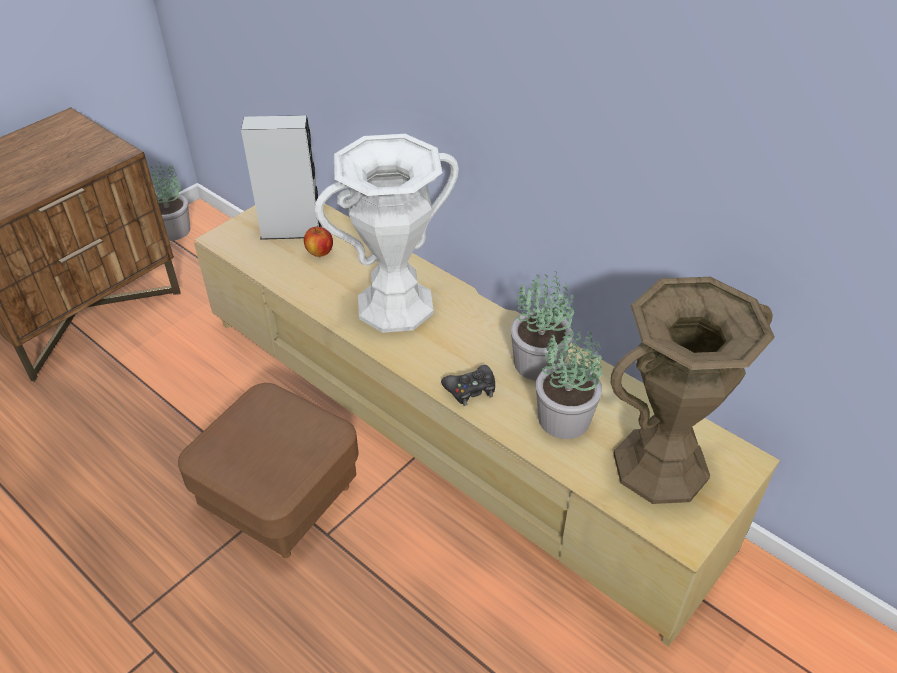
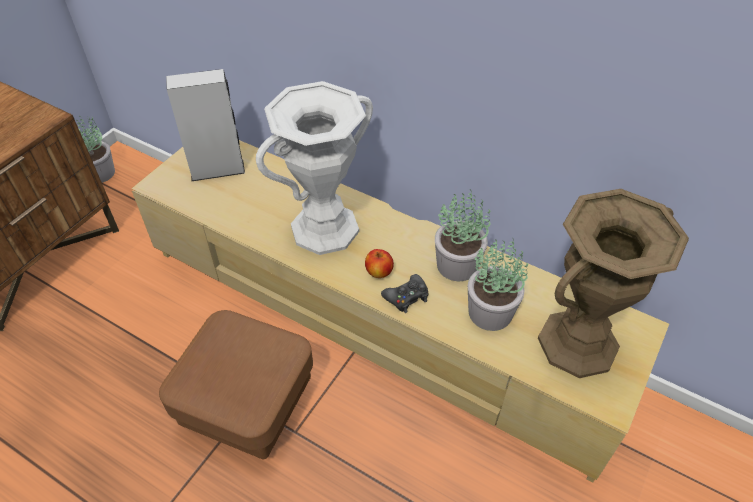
camera: 10 degrees left, 5 degrees up
apple [304,227,333,257] -> apple moved to [365,249,394,278]

